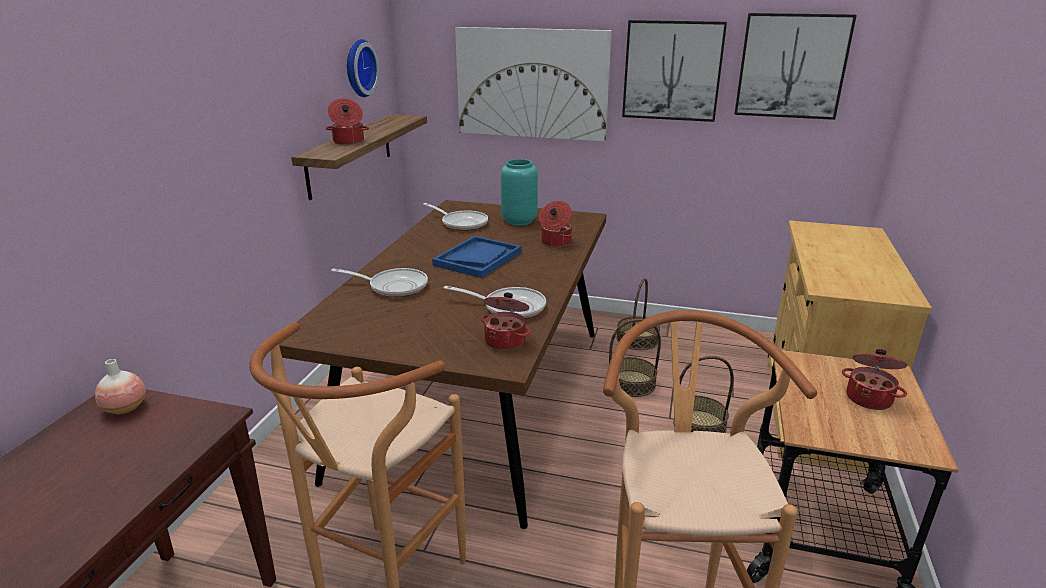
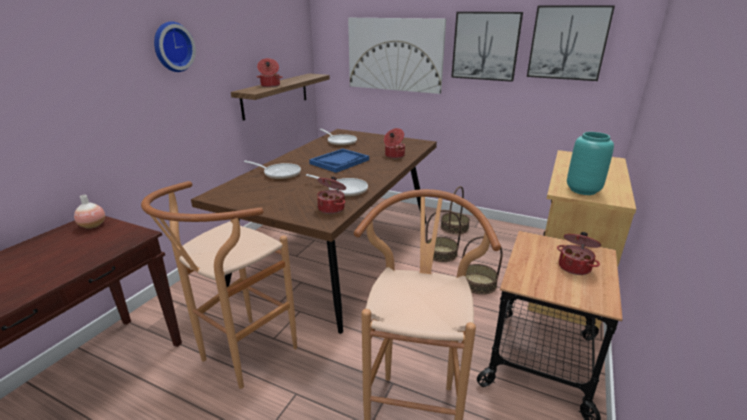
camera: 10 degrees right, 0 degrees up
wall clock [347,39,379,97] -> wall clock moved to [154,21,196,72]
turquoise vase [501,159,538,226] -> turquoise vase moved to [567,132,614,195]

